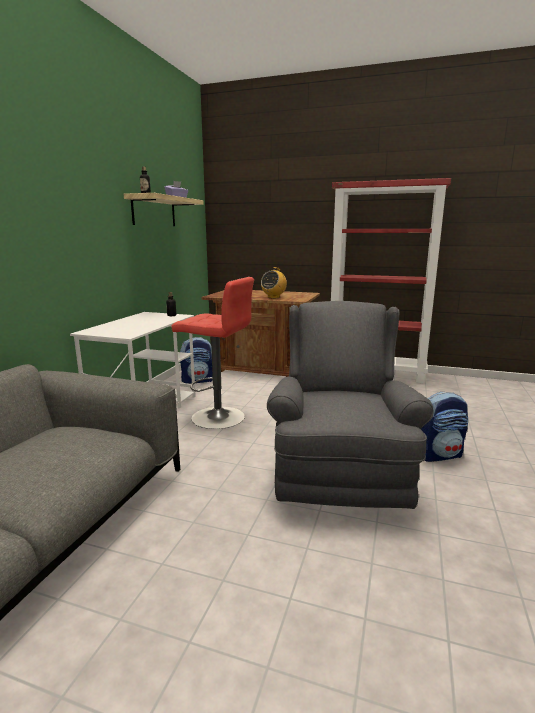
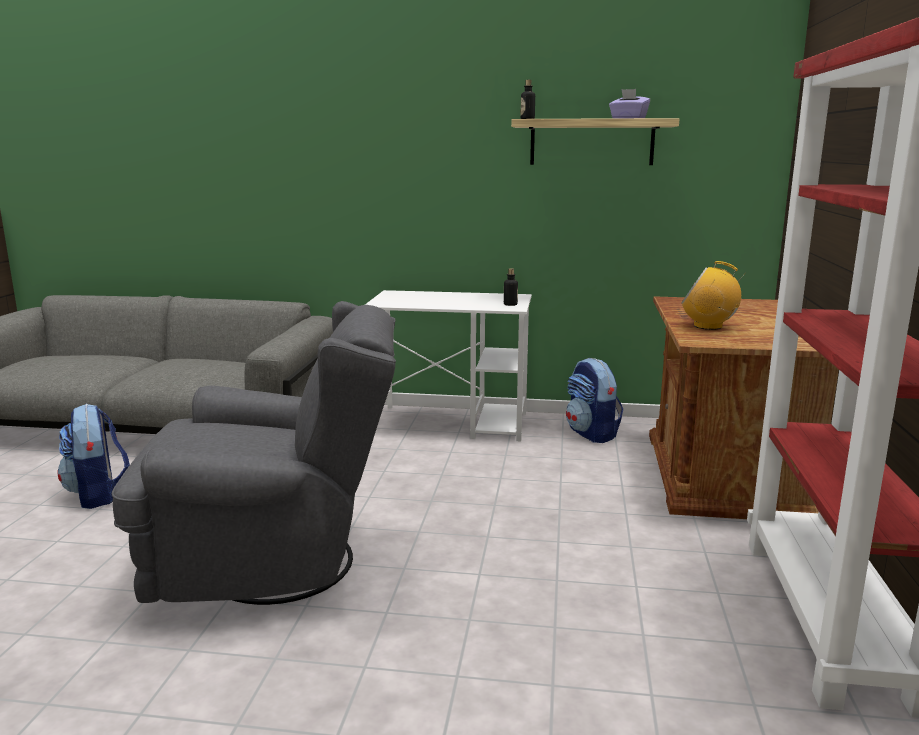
camera: 80 degrees right, 0 degrees up
red stool [171,277,254,429] -> none
backpack [421,392,468,462] -> backpack moved to [57,404,130,509]

